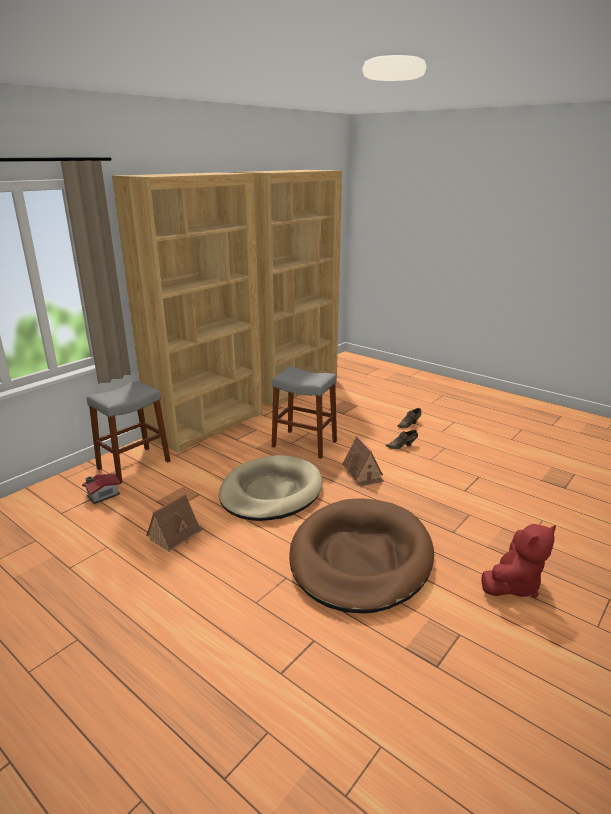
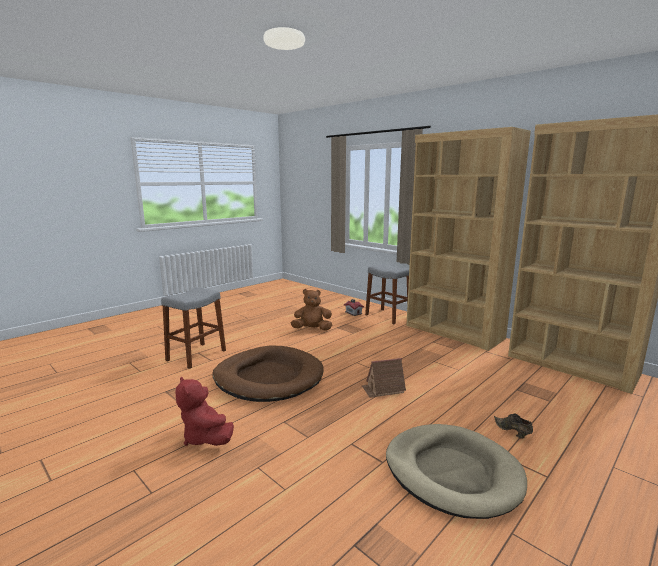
camera: 95 degrees right, 10 degrees down
toy house [146,494,205,552] -> brown plush toy [290,289,332,331]
beige dog bed [219,455,322,521] -> beige dog bed moved to [386,424,527,519]
grey stool [272,367,337,459] -> grey stool moved to [161,287,226,369]
brown shoe [386,430,418,449] -> none

